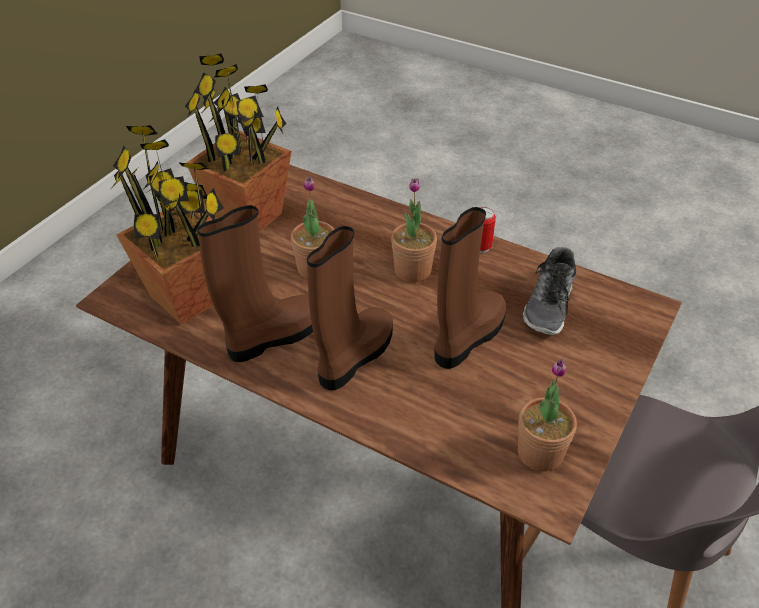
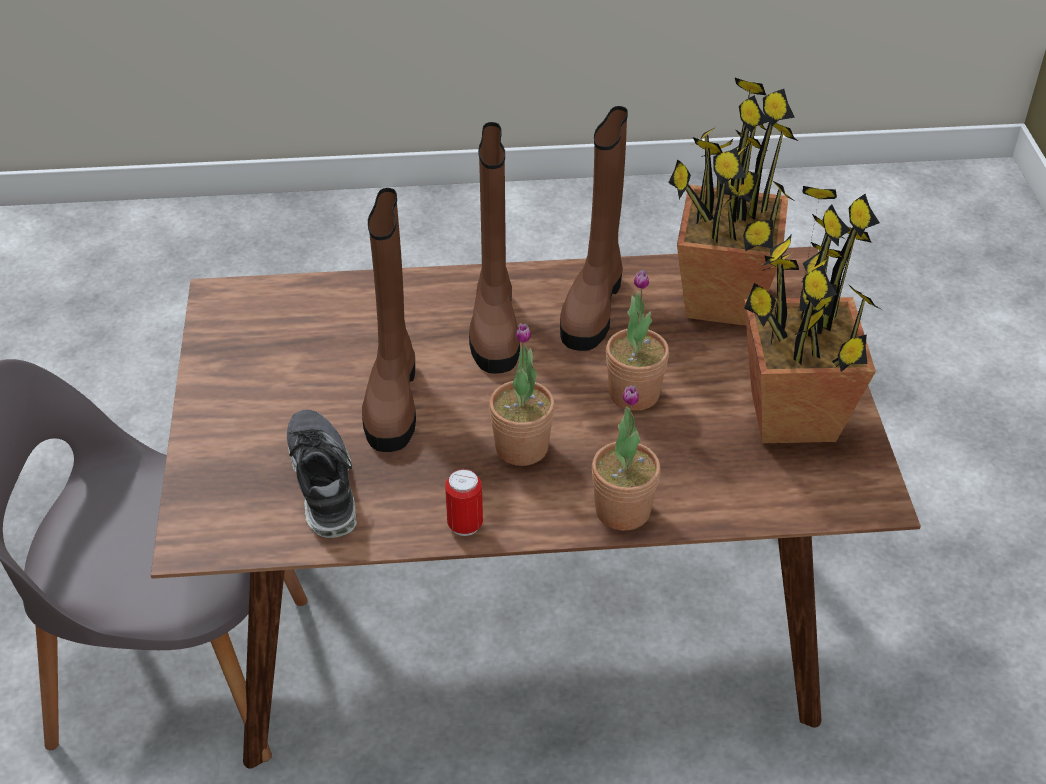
camera: 145 degrees right, 0 degrees up
potted plant [518,359,577,472] -> potted plant moved to [592,385,661,531]

